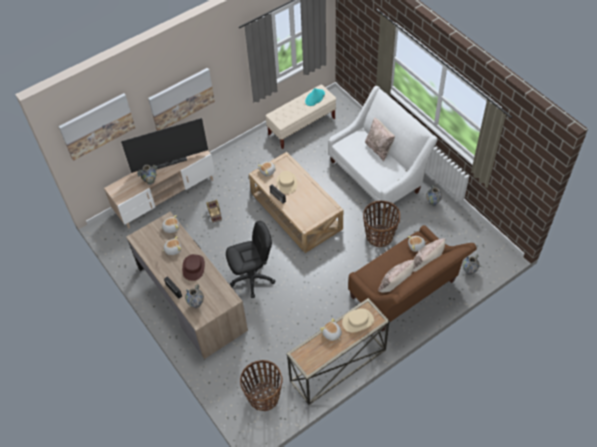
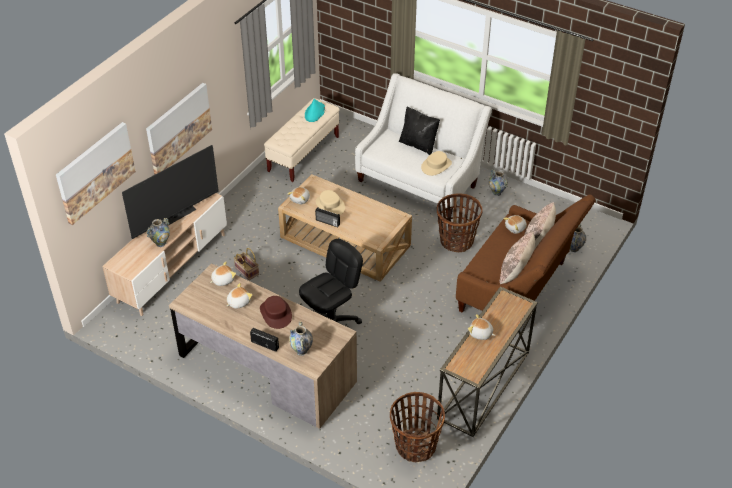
camera: 25 degrees left, 10 degrees down
beige hat [342,308,374,333] -> beige hat moved to [421,151,452,176]
beige pillow [365,118,395,161] -> black pillow [399,107,440,155]

